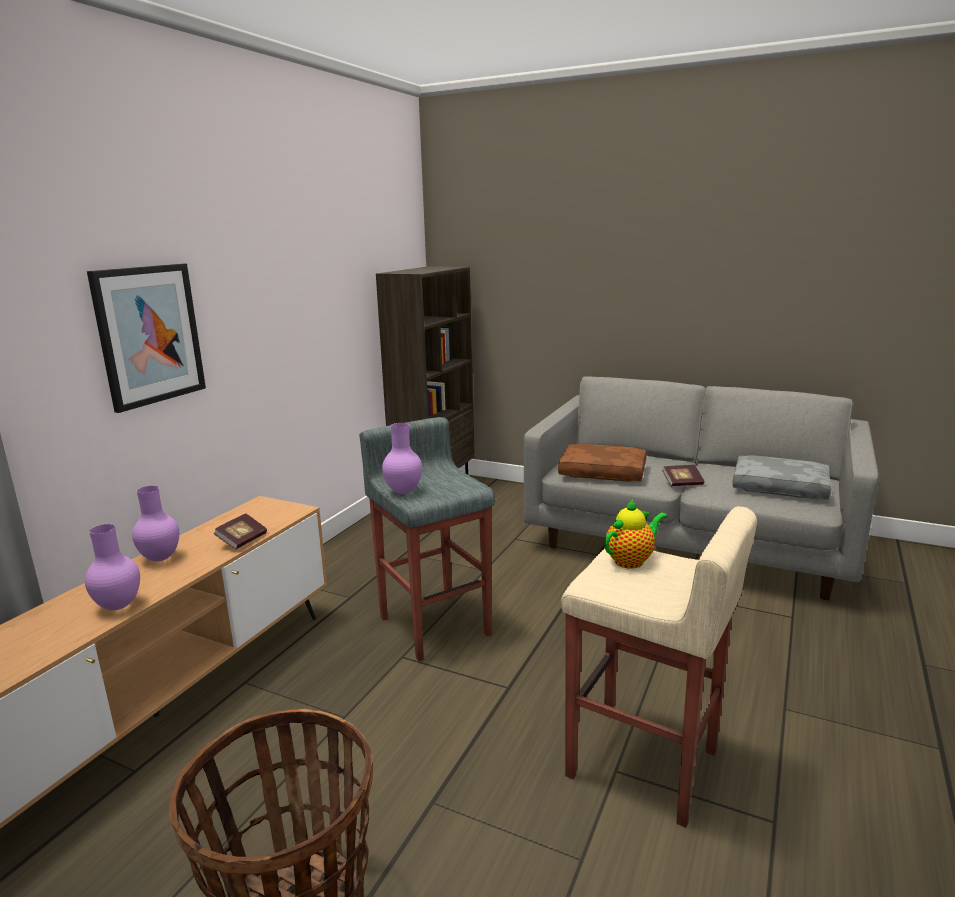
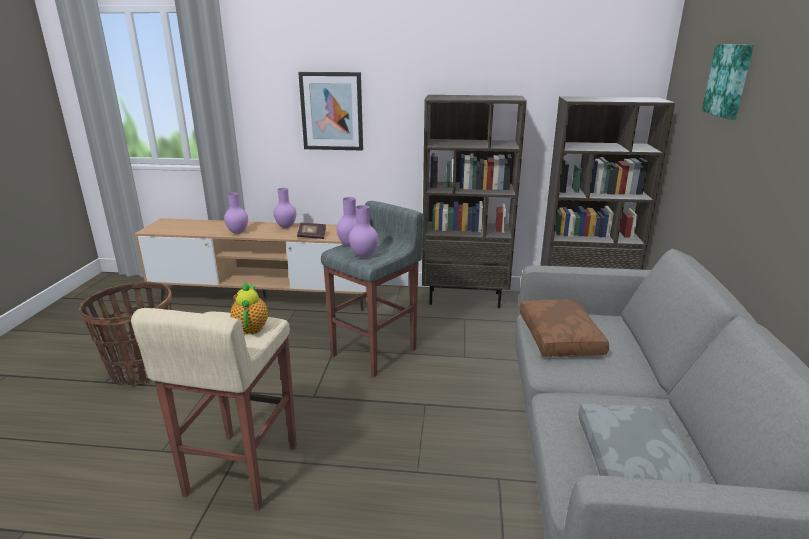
camera: 70 degrees right, 5 degrees up
teapot [605,499,668,569] -> teapot turned 135 degrees counterclockwise [230,282,268,335]
book [662,465,704,486] -> none
none -> purple vase [349,205,378,258]
none -> brown bookcase [422,95,527,308]
none -> picture [702,44,754,119]

